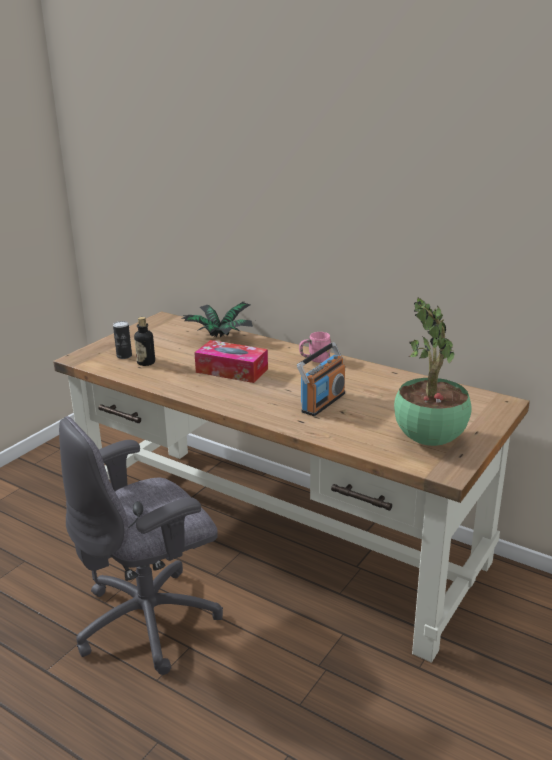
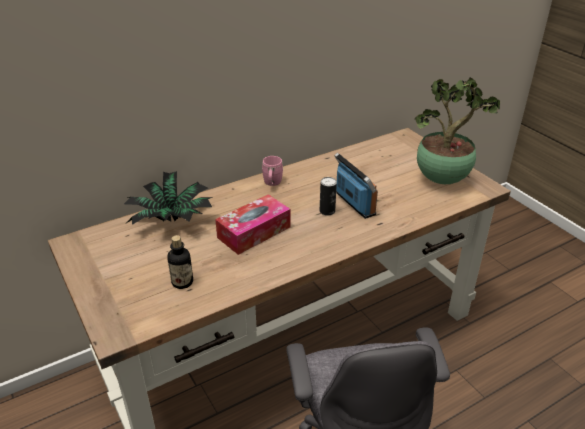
camera: 65 degrees left, 10 degrees up
can [113,321,132,359] -> can moved to [320,177,337,216]

